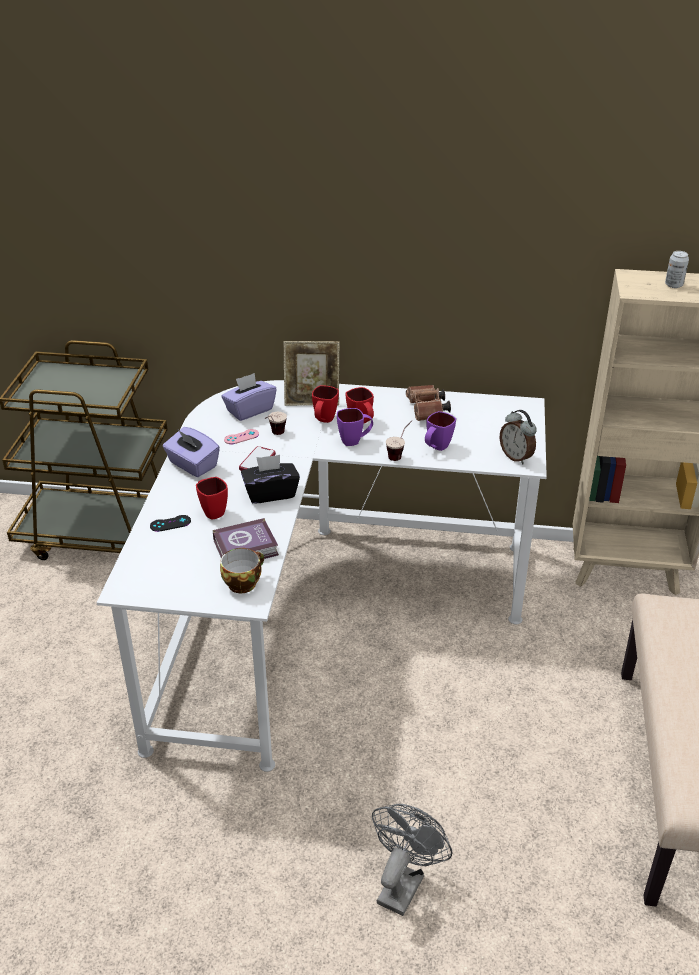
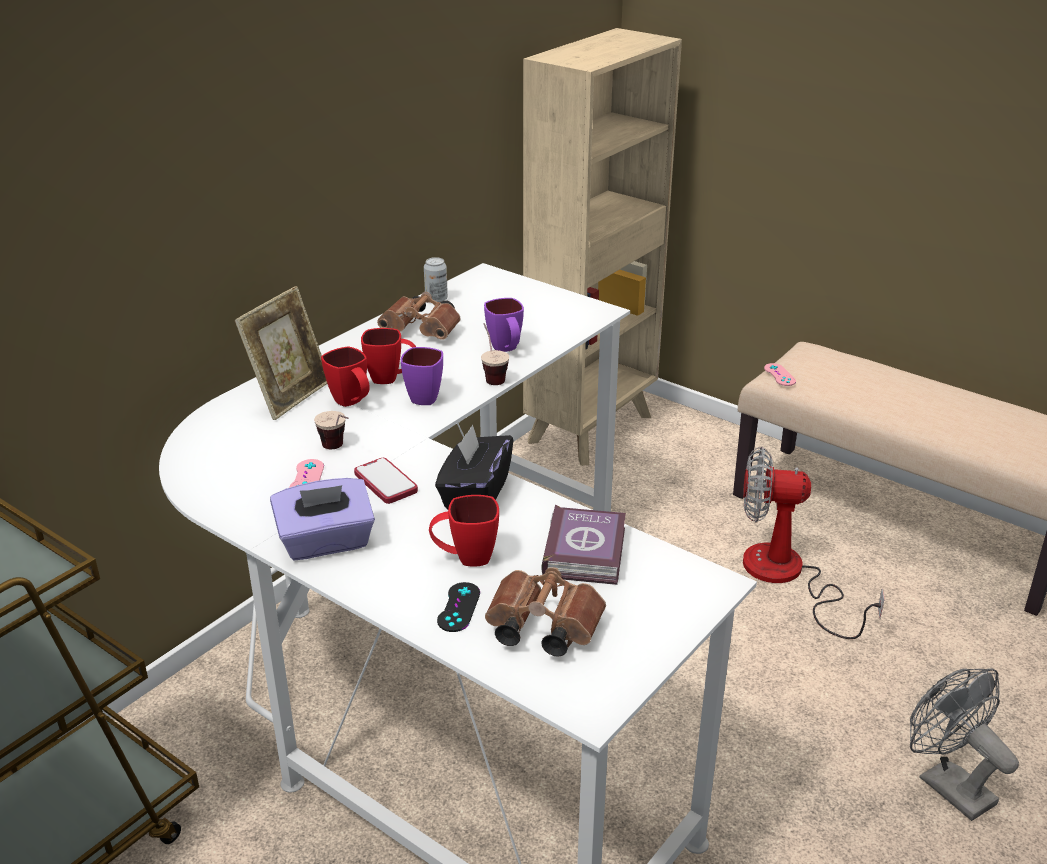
camera: 60 degrees left, 5 degrees down
cup [220,548,264,593] -> none
purple tissue box [221,373,277,421] -> none
alarm clock [500,410,537,464] -> none
can [665,251,689,288] -> can moved to [424,257,448,303]
none -> brown binoculars [485,567,606,657]
none -> fan [743,447,885,639]
none -> pink game controller [764,363,796,386]

